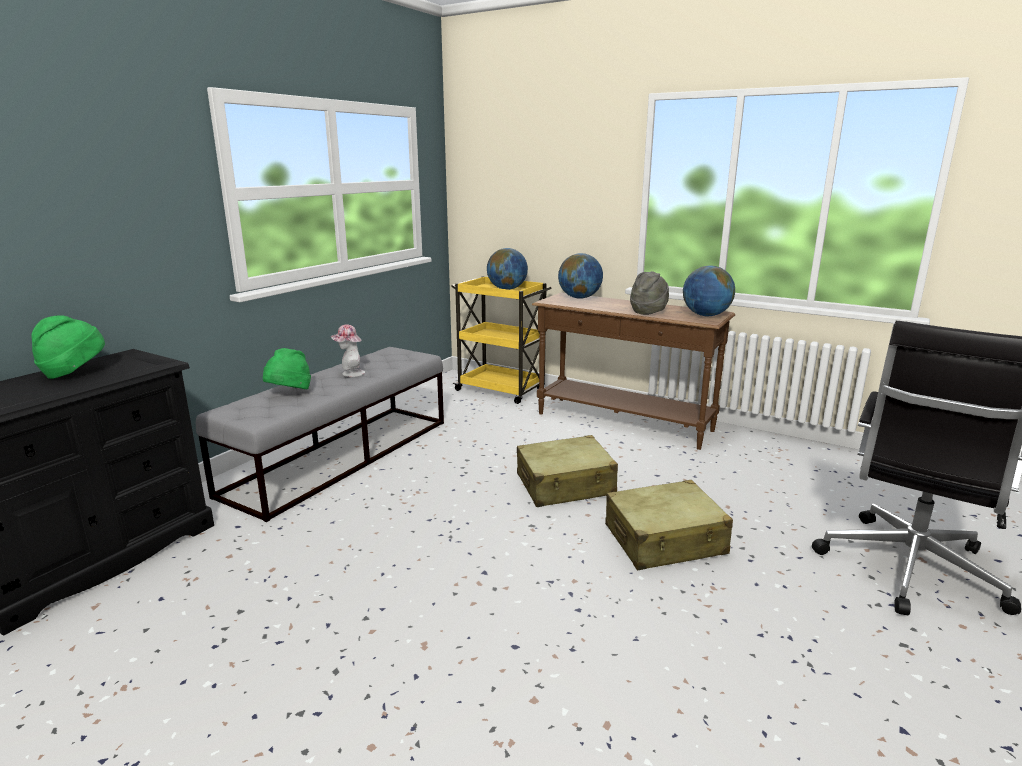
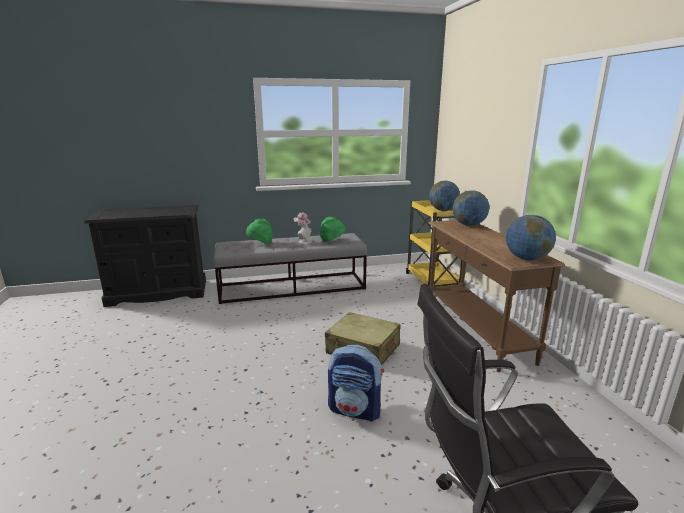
camera: 45 degrees right, 0 degrees up
green hat [31,315,105,379] -> green hat moved to [320,217,345,242]
beige suitcase [605,480,733,570] -> backpack [328,344,384,422]
grey hat [630,271,669,315] -> none

